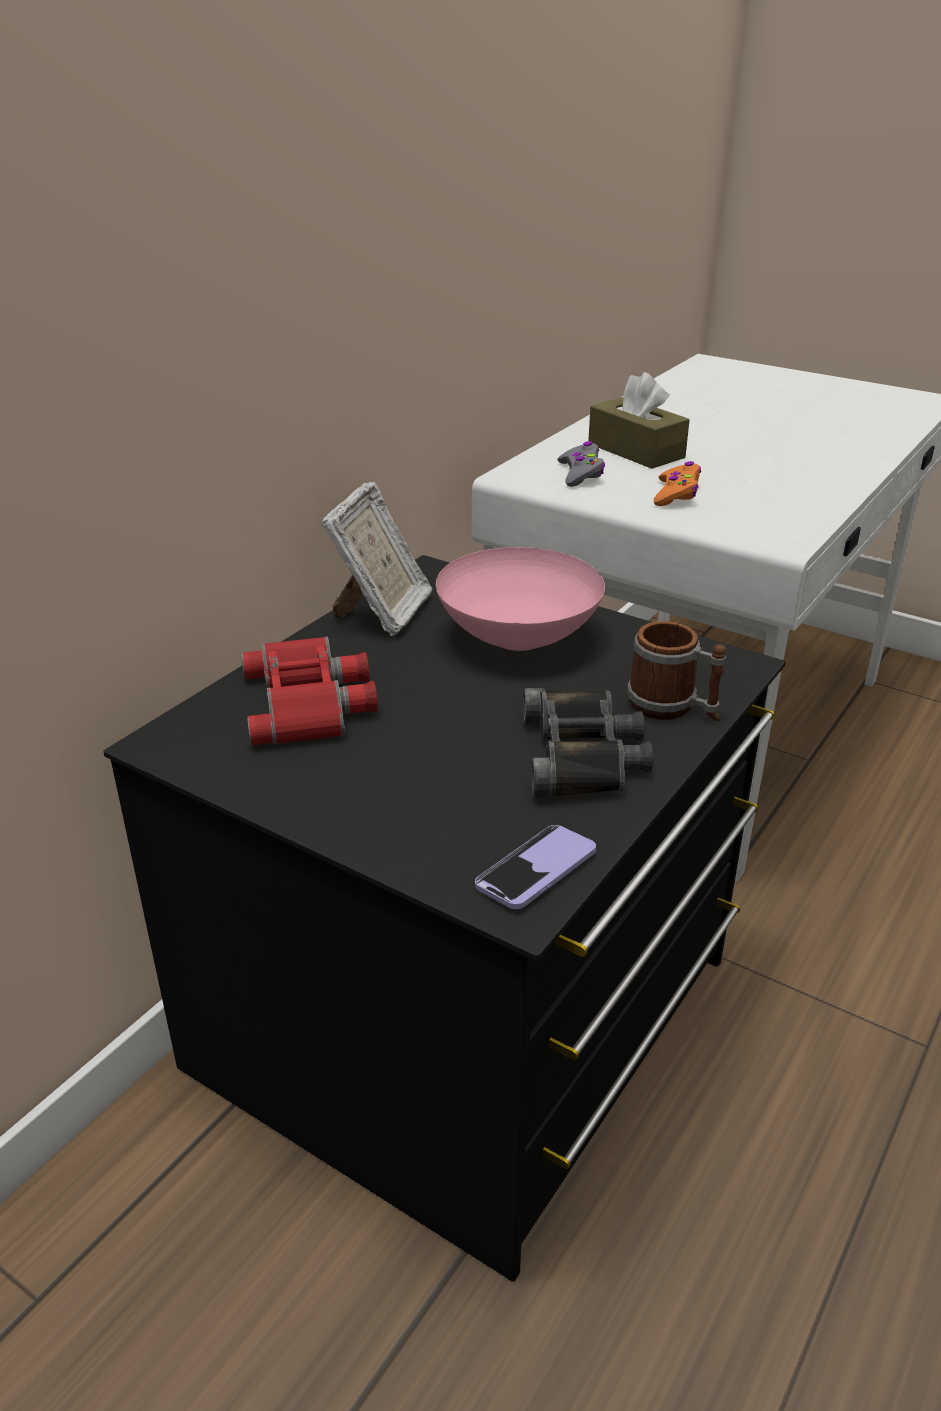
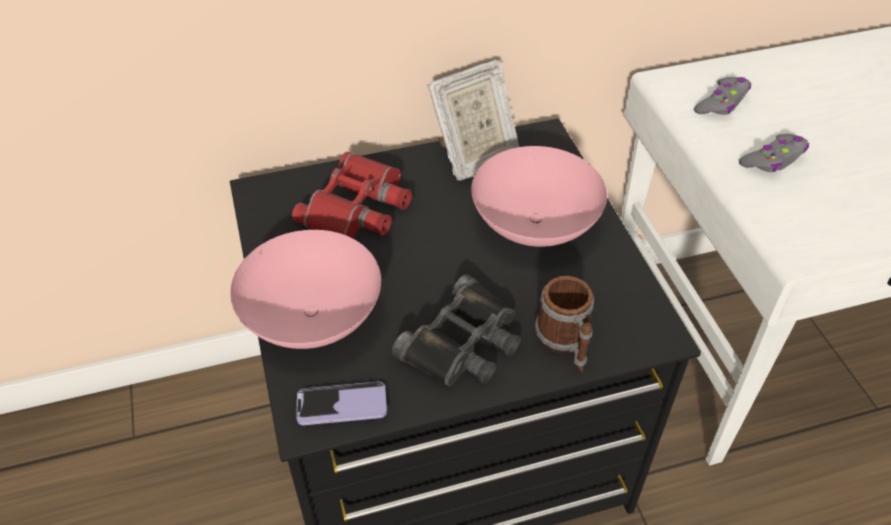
camera: 40 degrees right, 15 degrees up
brown tissue box [588,372,690,469] -> none
orange game controller [654,461,701,506] -> grey game controller [739,134,809,172]
none -> pink bowl [230,230,381,349]

